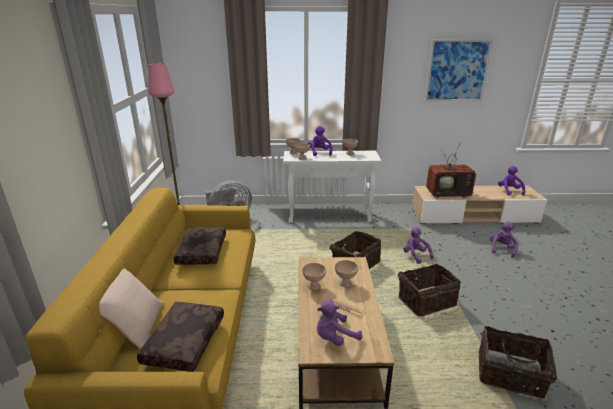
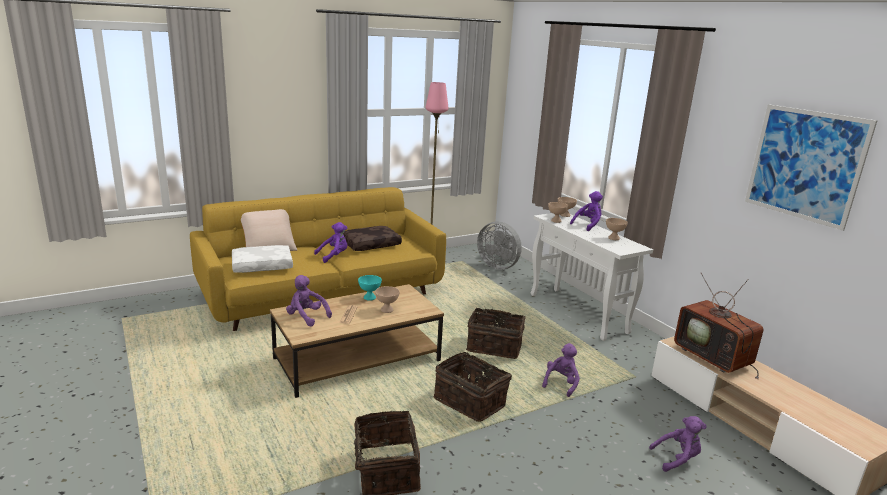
camera: 60 degrees right, 5 degrees down
brown pillow [137,302,224,372] -> white pillow [232,245,293,273]
beige bowl [302,263,326,290] -> turquoise bowl [358,275,382,301]
purple plush toy [498,166,525,196] -> purple plush toy moved to [314,222,348,263]

